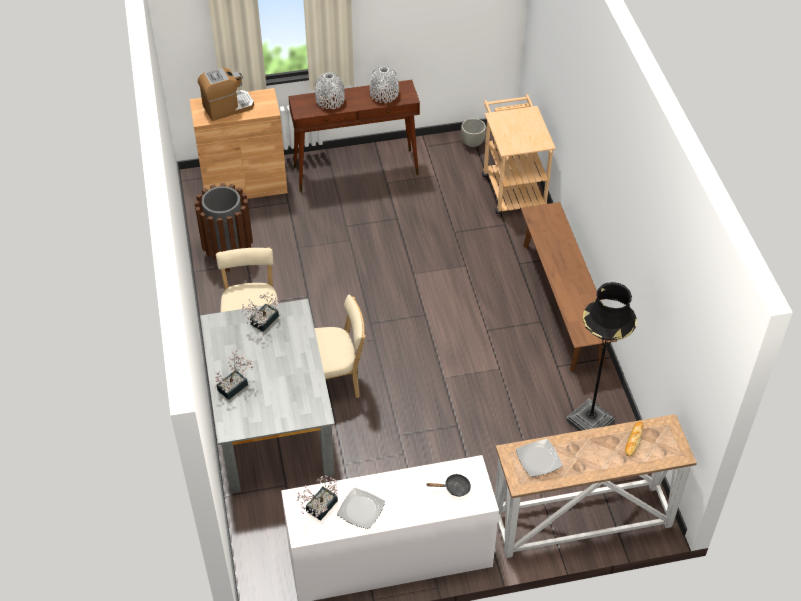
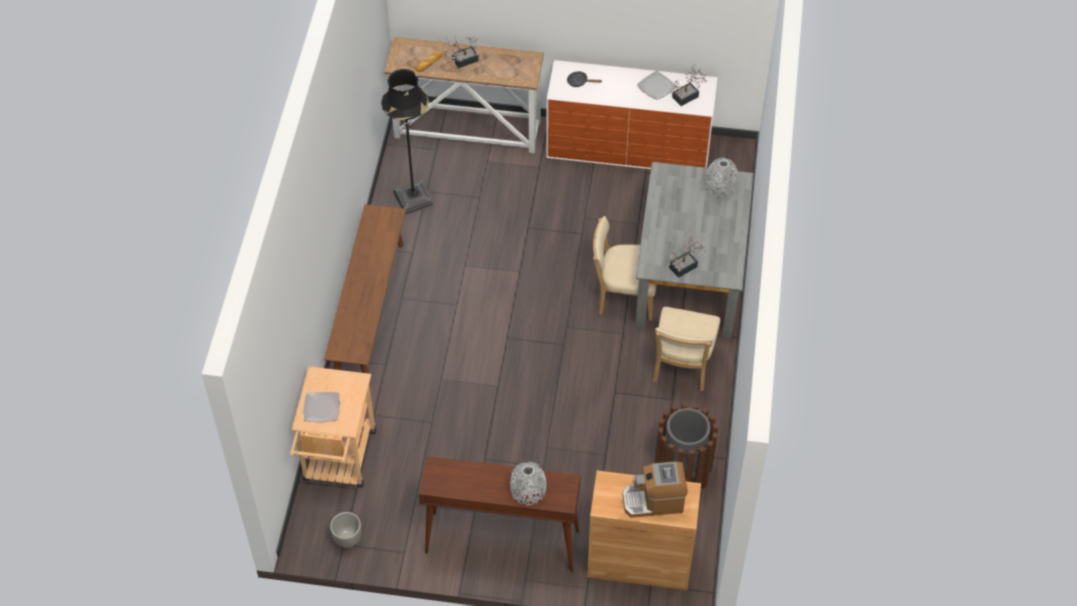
camera: 160 degrees left, 5 degrees up
potted plant [214,350,253,400] -> potted plant moved to [444,36,482,68]
grey vase [370,66,399,103] -> grey vase moved to [706,157,738,197]
plate [516,439,563,477] -> plate moved to [304,392,340,422]

